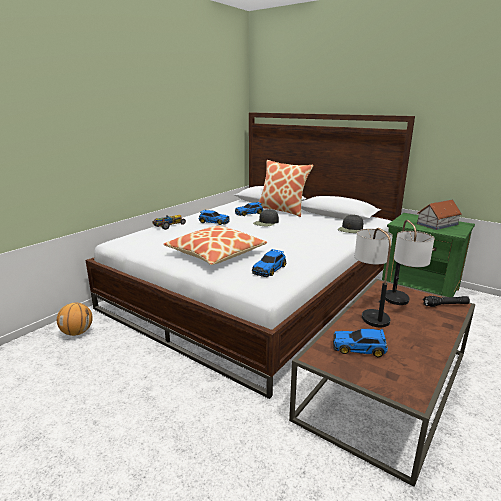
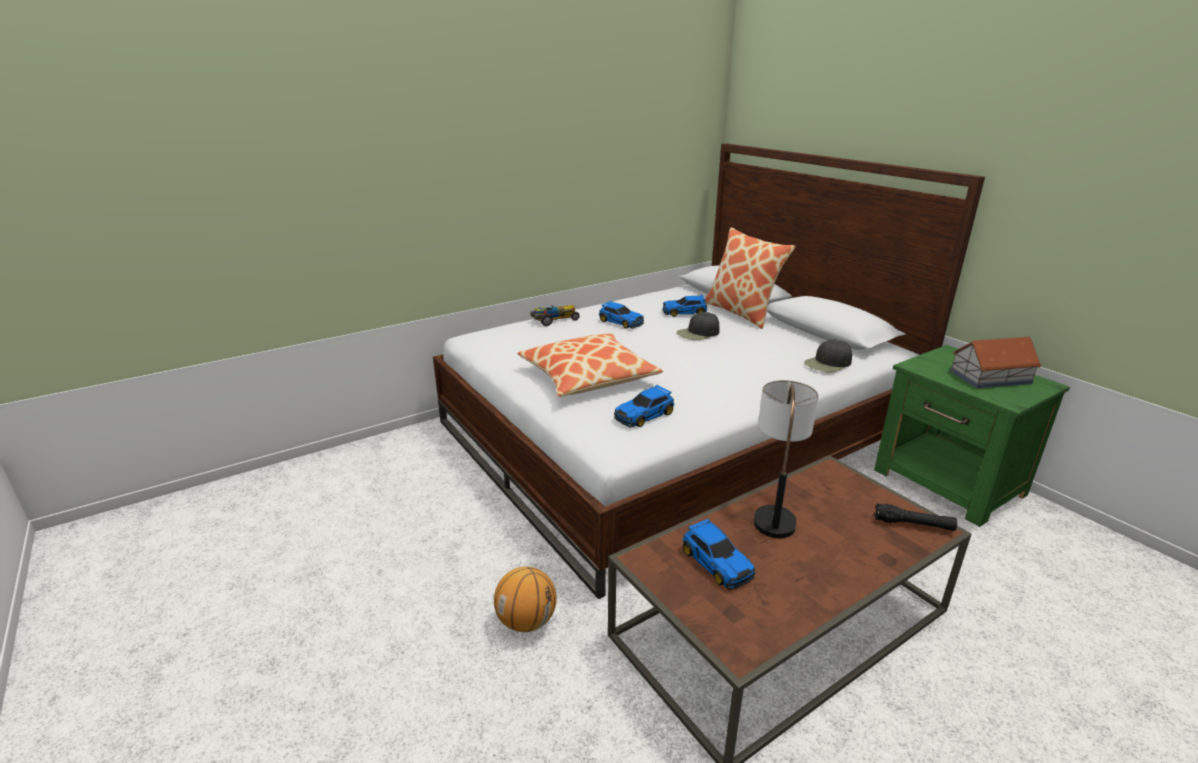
camera: 20 degrees right, 5 degrees up
basketball [57,303,93,336] -> basketball moved to [494,567,557,632]
toy car [333,329,388,358] -> toy car turned 150 degrees counterclockwise [682,519,755,590]
table lamp [385,220,434,305] -> none

